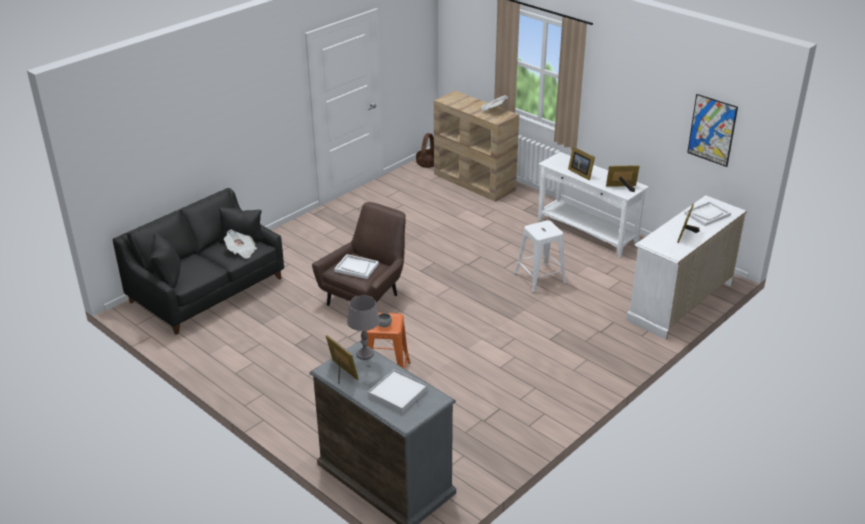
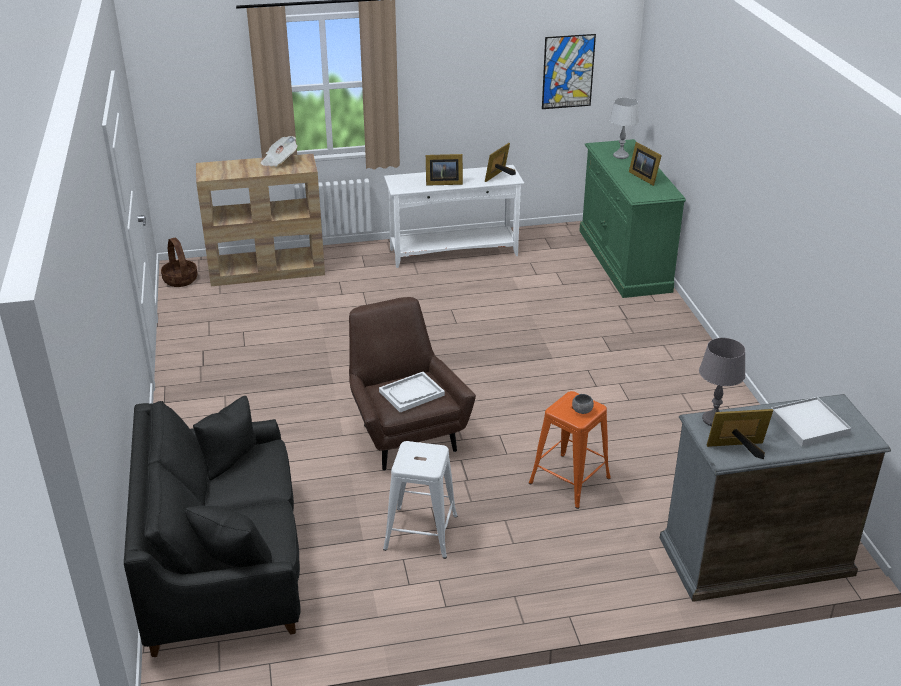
camera: 55 degrees left, 0 degrees up
newspaper [224,230,257,259] -> none
white stool [515,220,566,293] -> white stool moved to [383,441,458,559]
white cabinet [626,195,747,340] -> green cabinet [579,139,686,298]
white tray [684,201,731,226] -> grey table lamp [610,98,639,159]

